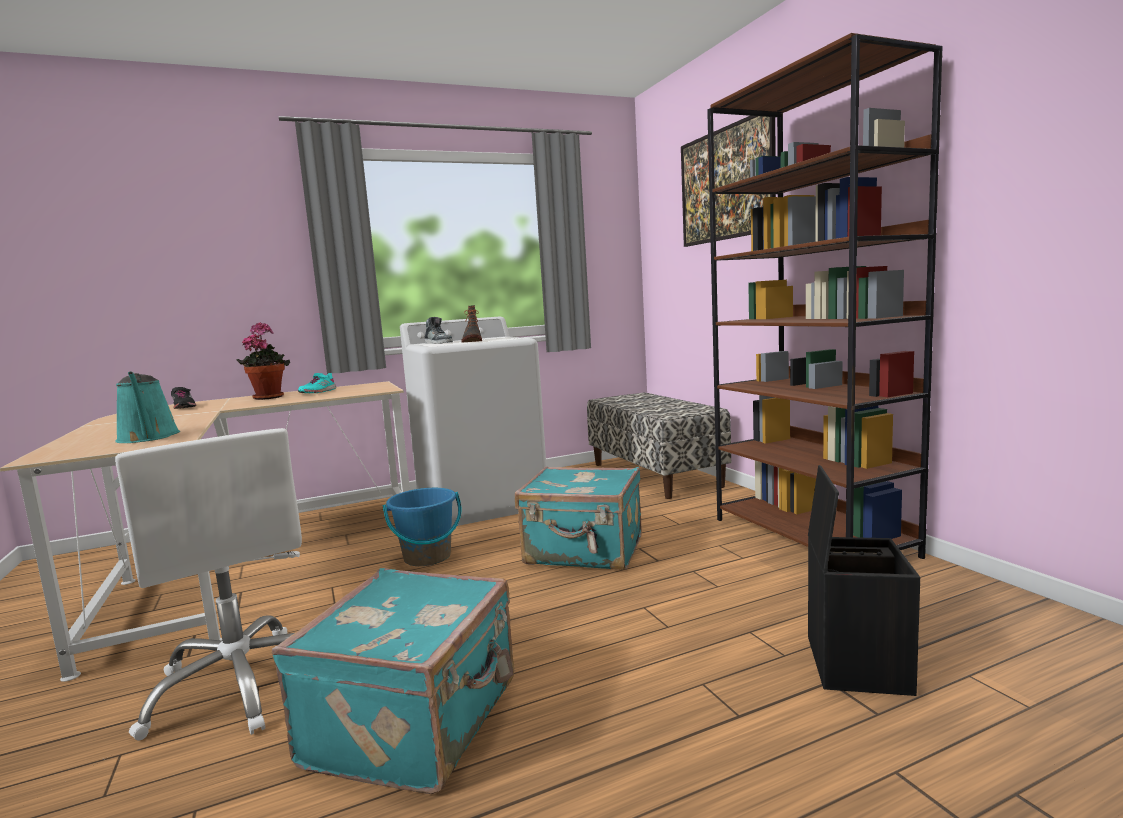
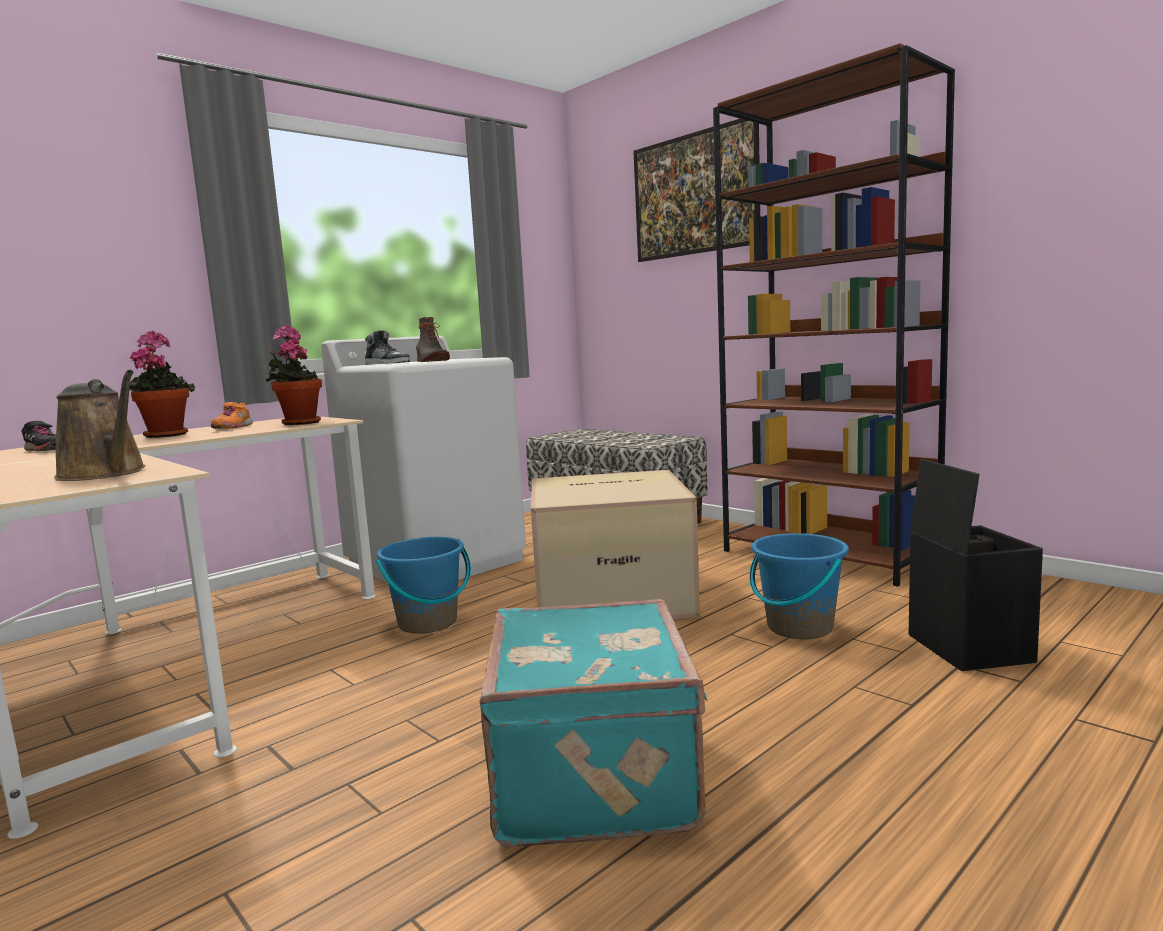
camera: 20 degrees left, 0 degrees up
turquoise watering can [115,371,180,443] -> brown watering can [54,370,146,481]
white office chair [115,428,302,741] -> none
turquoise shoe [298,373,336,393] -> orange shoe [211,402,253,429]
turquoise suitcase [515,466,642,570] -> cardboard box [531,470,700,619]
none -> potted plant [266,325,322,425]
none -> blue bucket [749,533,849,639]

